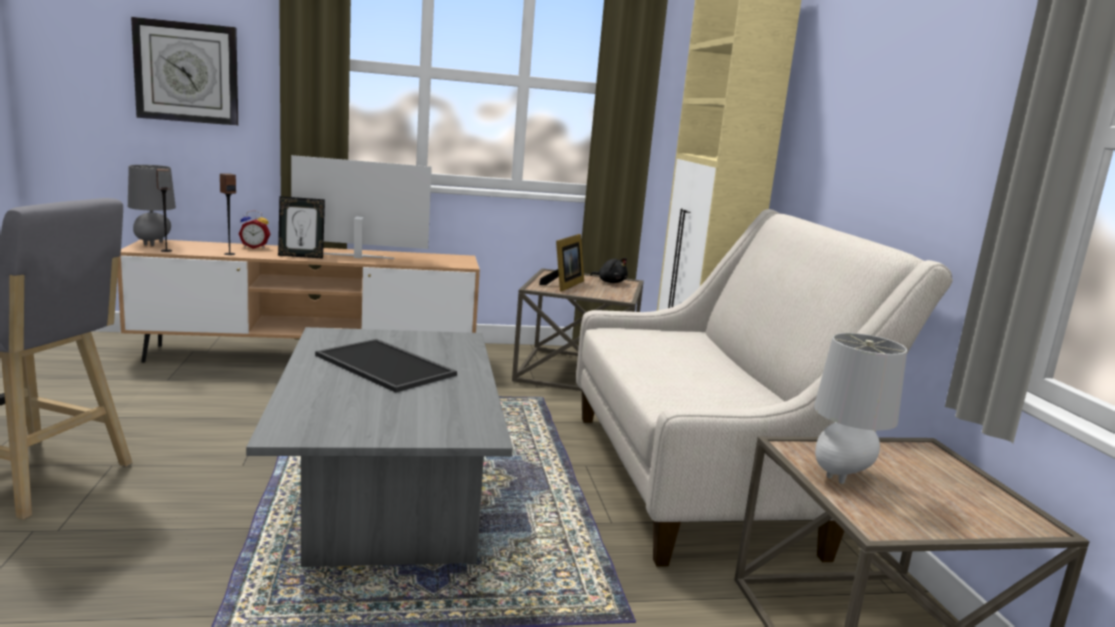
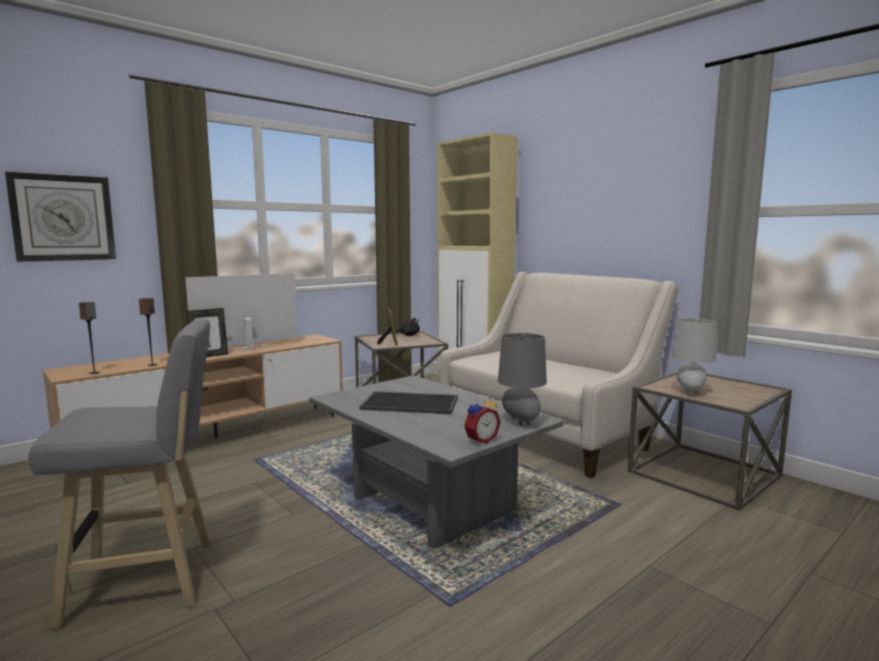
camera: 30 degrees left, 5 degrees down
grey table lamp [128,165,176,246] -> grey table lamp moved to [498,333,547,426]
alarm clock [239,210,270,249] -> alarm clock moved to [464,394,501,444]

